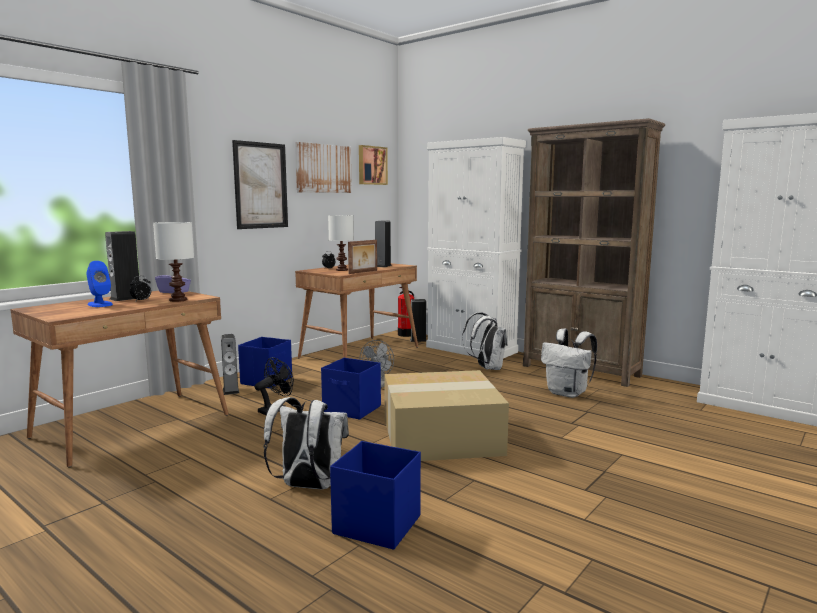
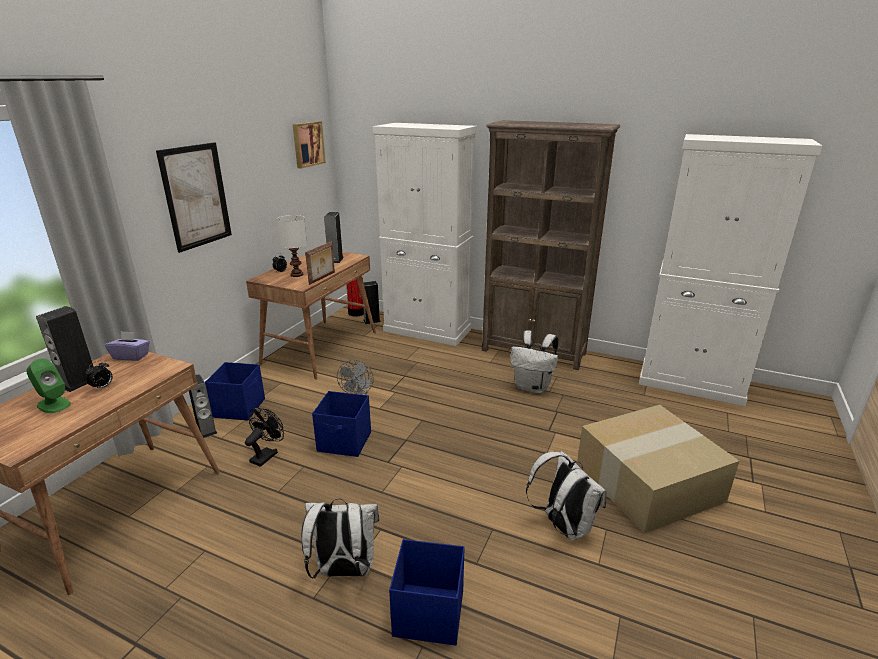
camera: 15 degrees left, 15 degrees up
blue speaker [86,261,113,307] -> green speaker [26,358,71,413]
white table lamp [153,222,194,302] -> none
picture [295,142,352,193] -> none
cardboard box [384,370,509,461] -> cardboard box moved to [577,405,739,533]
white backpack [462,312,508,370] -> white backpack moved to [526,451,607,541]

